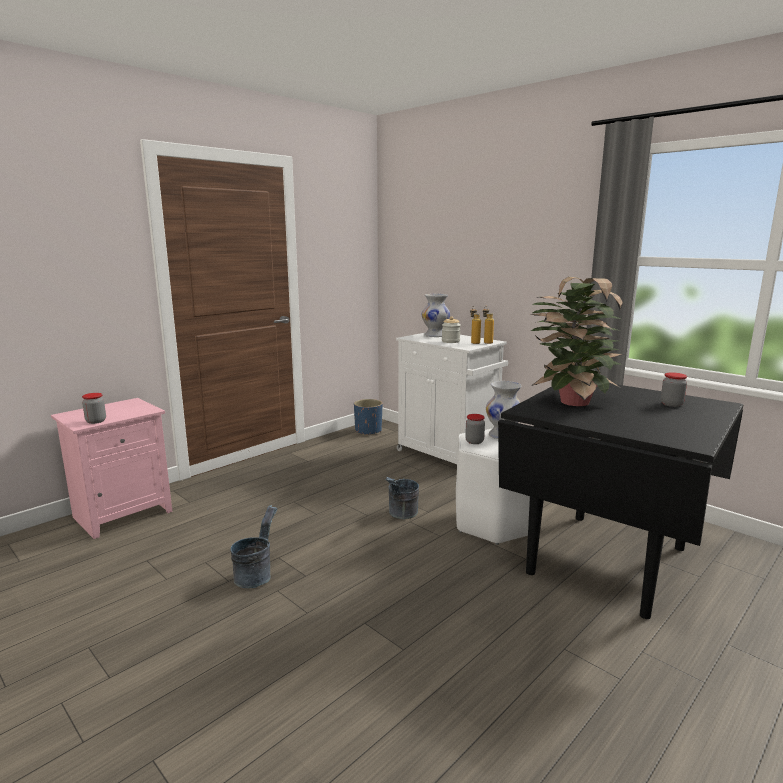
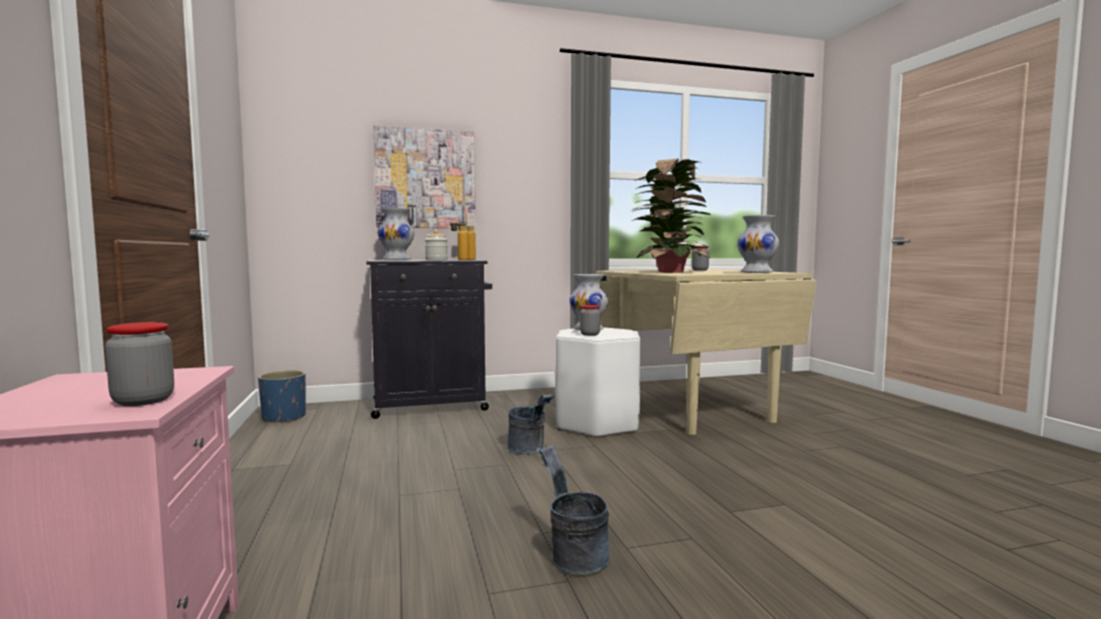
camera: 60 degrees left, 10 degrees down
white cabinet [396,333,508,464] -> black cabinet [366,260,492,419]
black dining table [498,383,743,619] -> beige dining table [596,269,817,435]
none -> picture [373,125,476,229]
none -> white vase [737,215,779,273]

